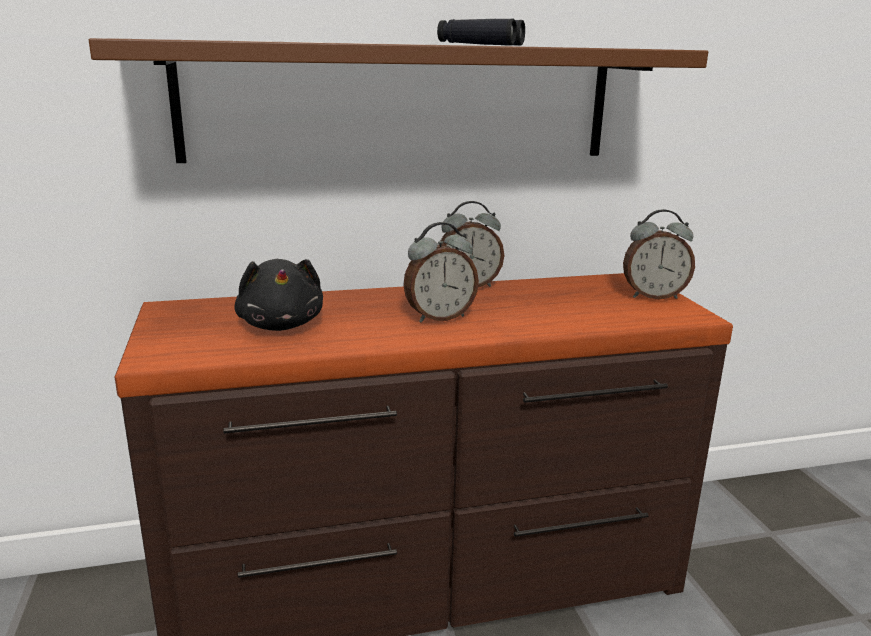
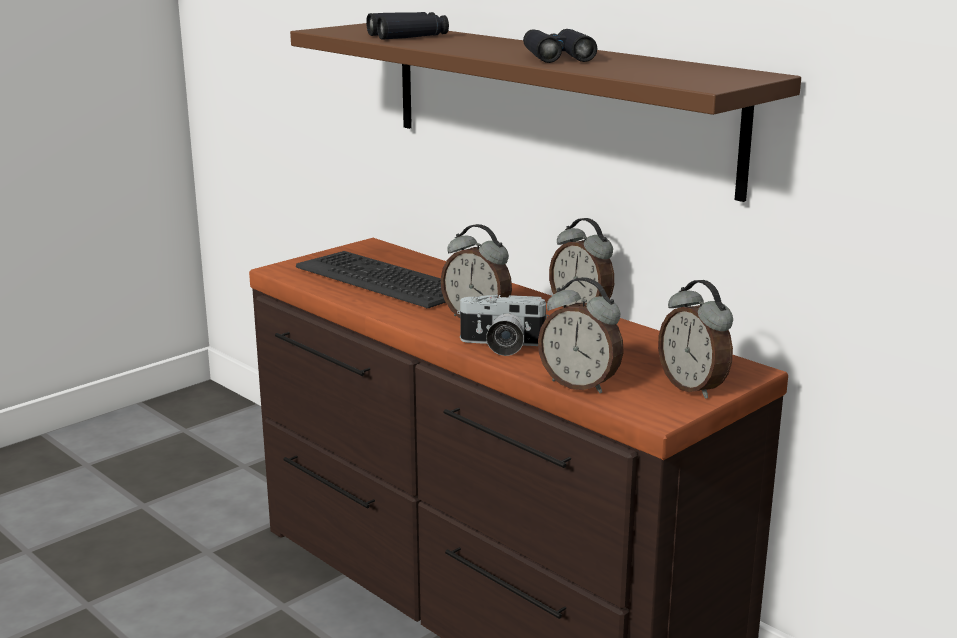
camera: 60 degrees right, 0 degrees up
black plush toy [234,259,323,331] -> keyboard [296,251,446,308]
none -> black binoculars [366,12,449,40]
none -> camera [457,295,549,356]
none -> alarm clock [538,277,624,393]

